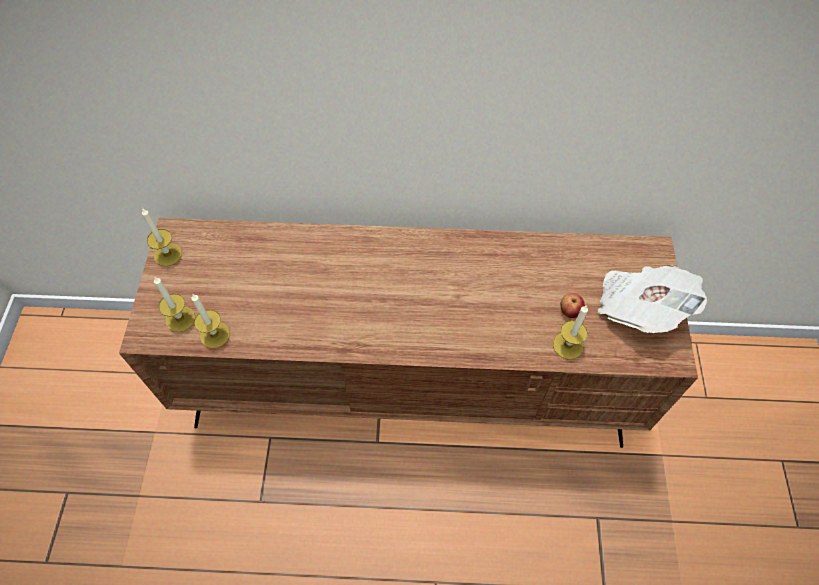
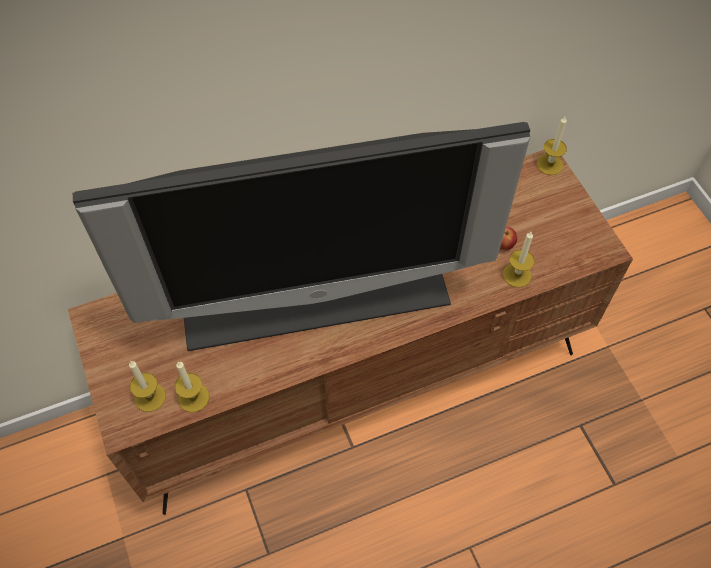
camera: 25 degrees left, 0 degrees up
candle [142,208,182,266] -> candle moved to [537,117,567,175]
newspaper [597,265,707,333] -> none
none -> television [73,122,530,351]

